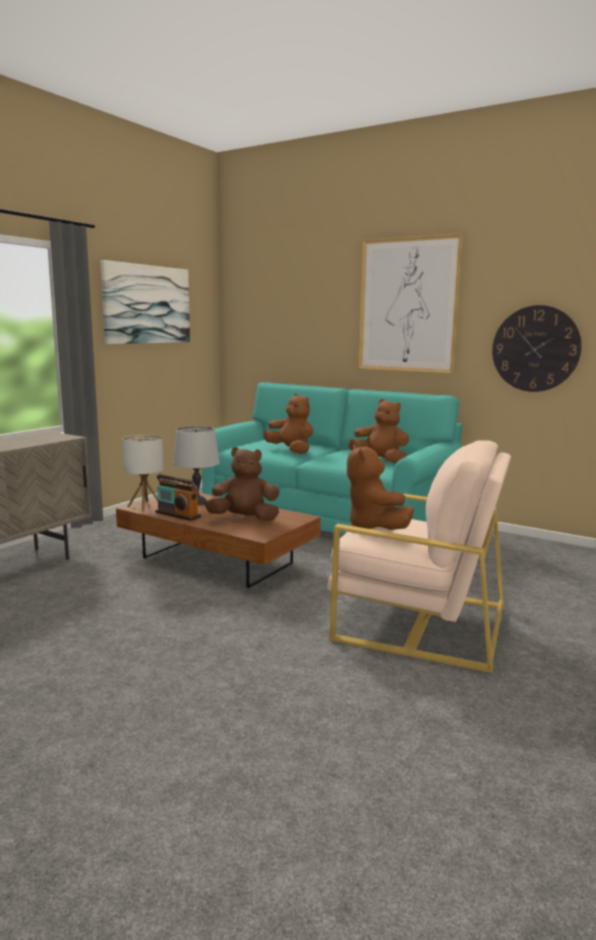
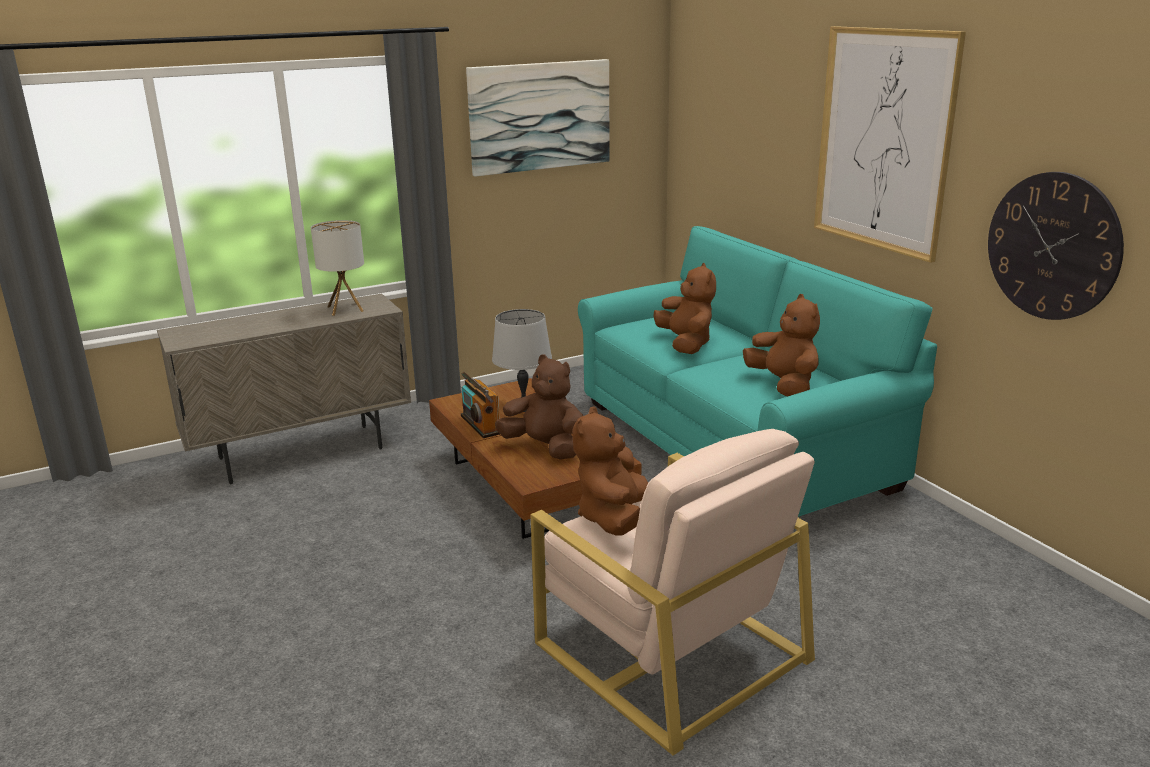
camera: 30 degrees right, 10 degrees up
table lamp [122,435,163,511] -> table lamp moved to [311,220,364,316]

